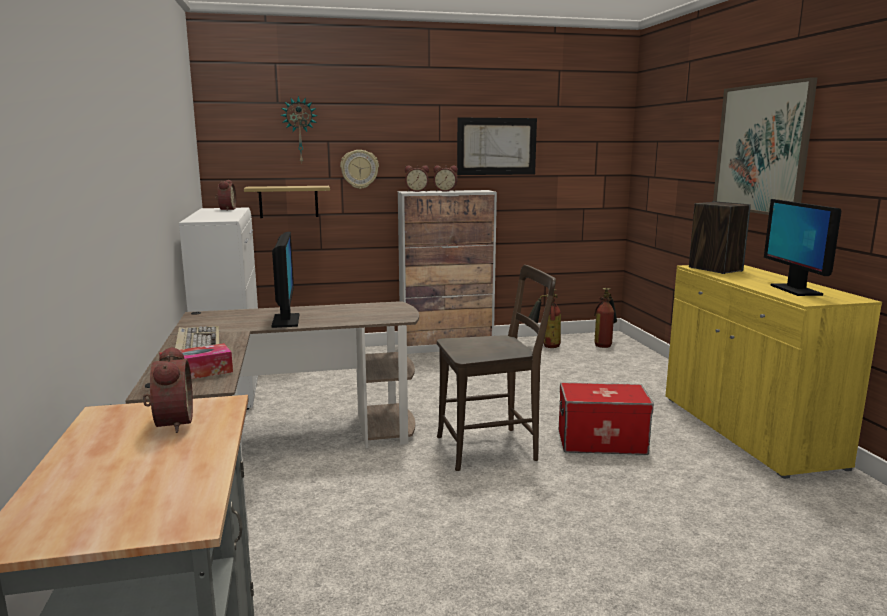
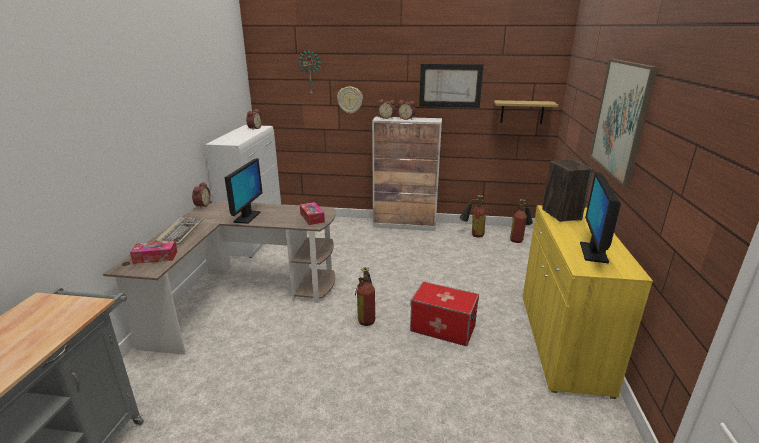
camera: 20 degrees right, 10 degrees up
alarm clock [143,346,193,433] -> alarm clock moved to [192,182,211,208]
shelf [244,186,330,218] -> shelf moved to [494,100,558,124]
brown chair [437,265,556,471] -> fire extinguisher [355,267,375,326]
none -> tissue box [300,202,325,225]

